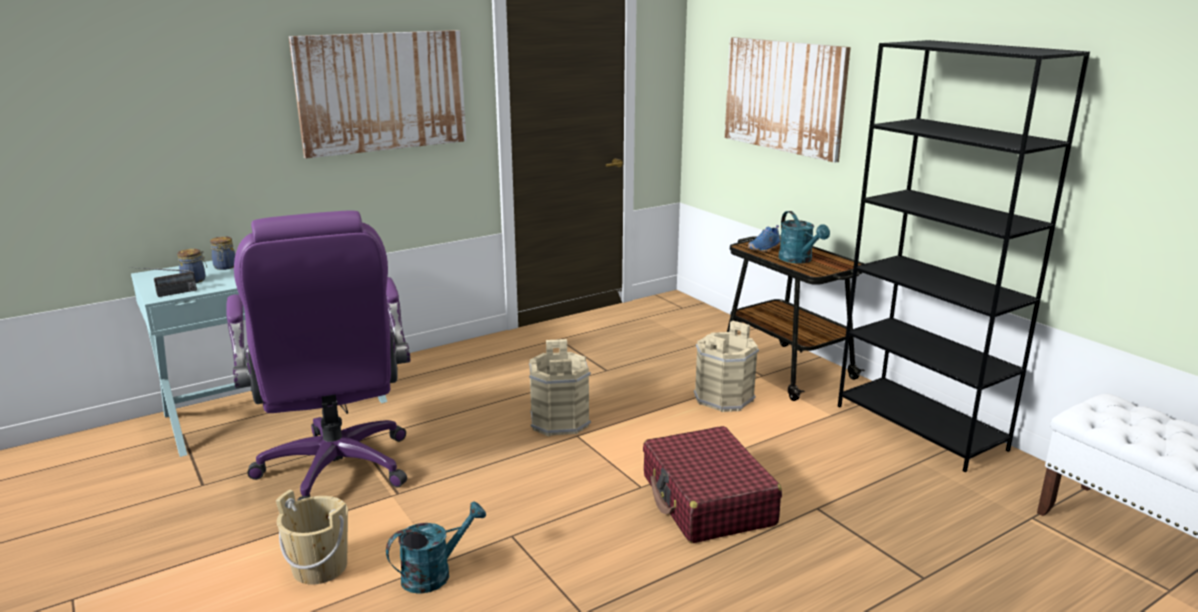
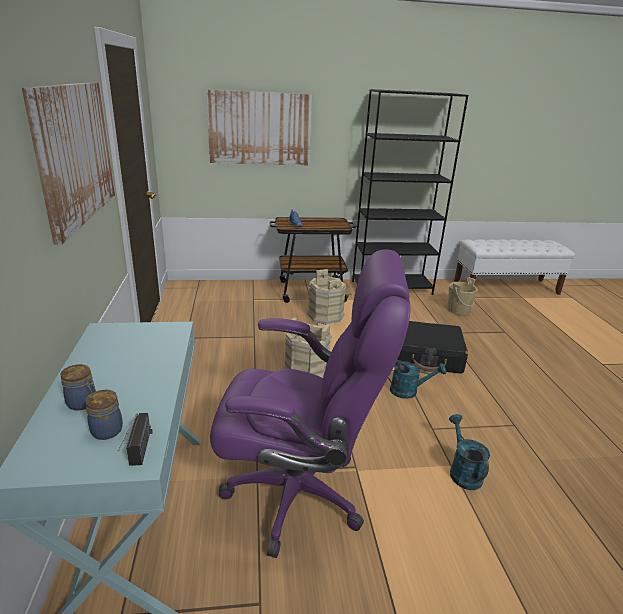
camera: 65 degrees left, 5 degrees up
beige bucket [276,489,348,585] -> beige bucket moved to [448,277,478,315]
red suitcase [643,426,782,543] -> black suitcase [395,321,468,374]
turquoise watering can [778,211,830,263] -> turquoise watering can moved to [388,360,446,399]

